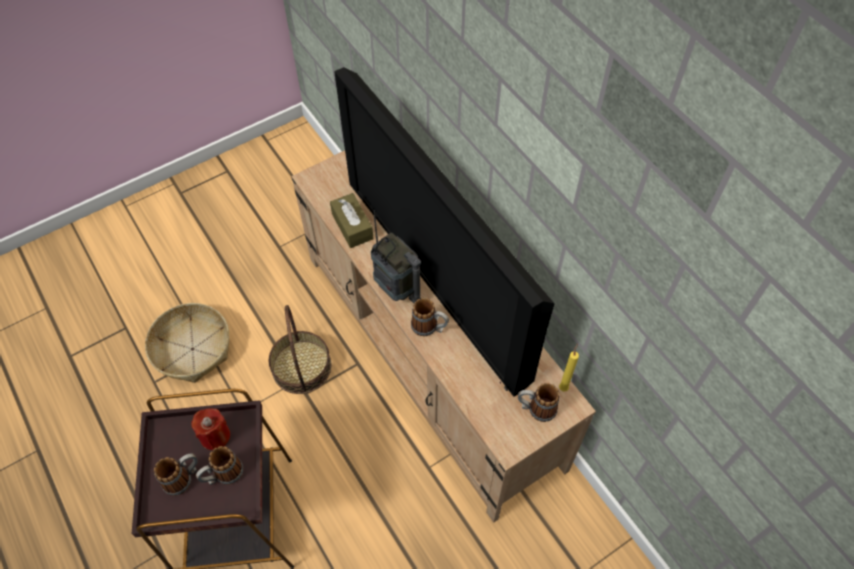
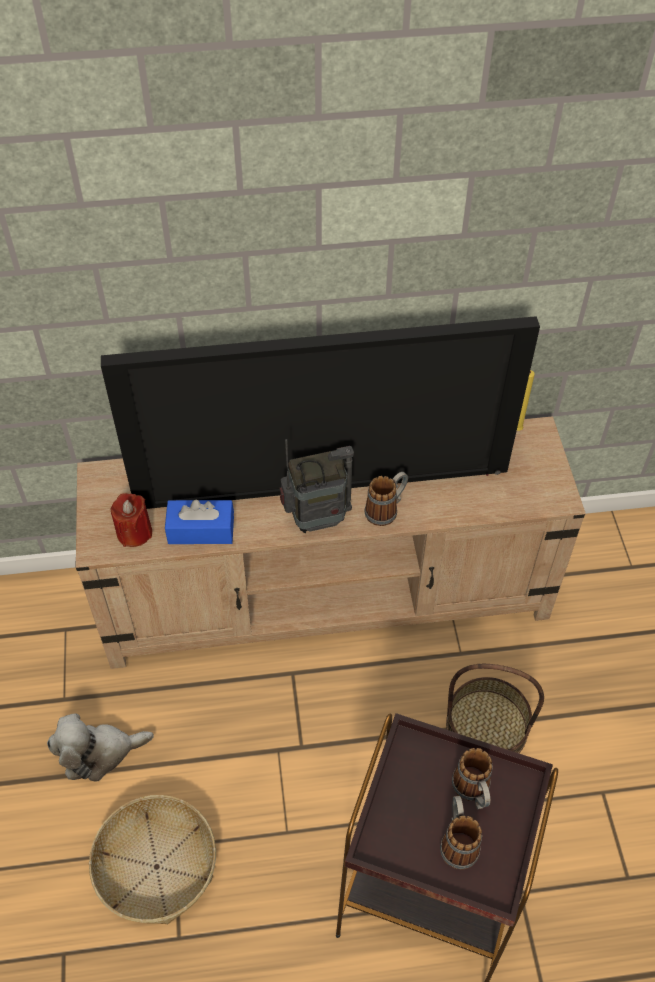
camera: 65 degrees left, 5 degrees down
red candle [191,408,230,450] -> red candle moved to [110,493,152,547]
basket [269,305,331,394] -> basket moved to [446,664,544,753]
brown tissue box [330,193,374,248] -> blue tissue box [165,500,234,544]
mug [518,383,560,422] -> none
none -> plush toy [47,713,154,782]

